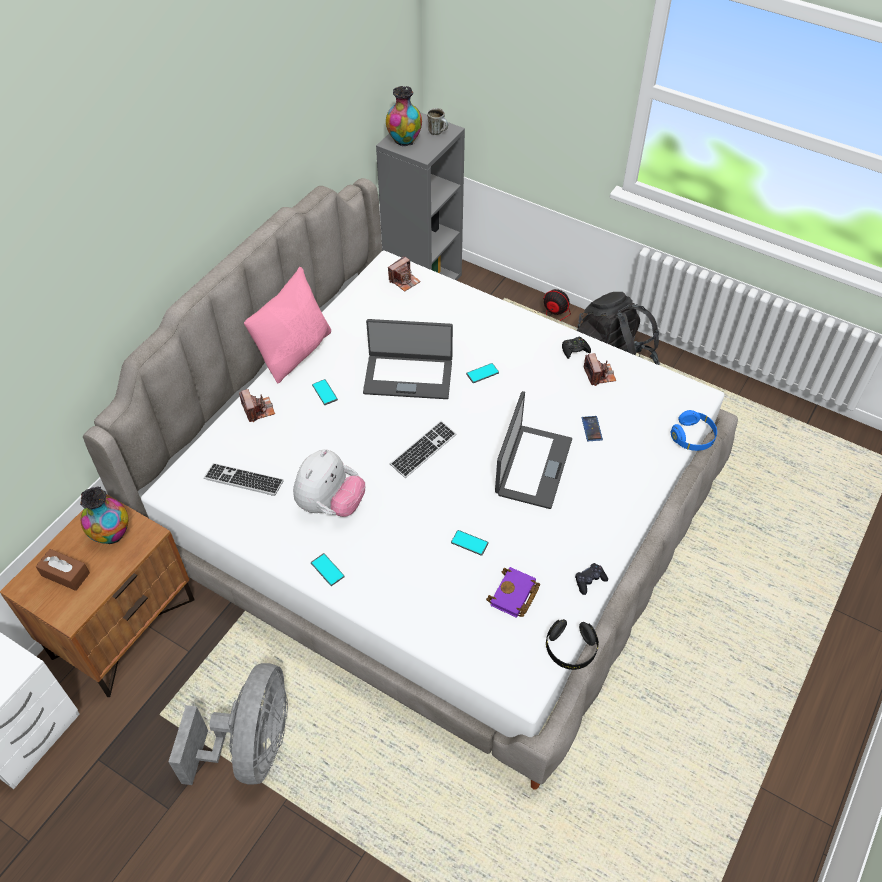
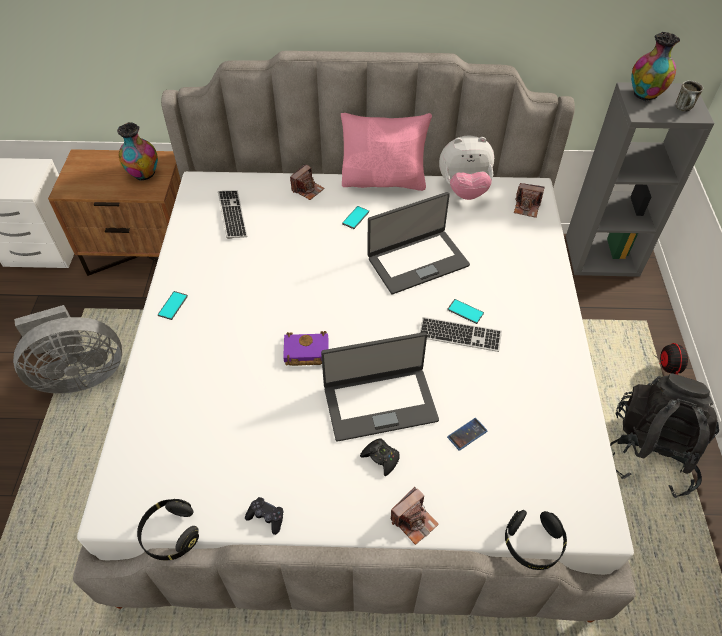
camera: 60 degrees right, 0 degrees up
brown tissue box [36,549,90,591] -> none
plush toy [293,449,365,517] -> plush toy moved to [439,136,494,200]
laptop [363,319,453,399] -> laptop turned 90 degrees counterclockwise [367,192,470,294]
keyboard [390,421,456,478] -> keyboard moved to [420,317,502,352]
phone [451,530,489,556] -> none
purple book [486,567,540,618] -> purple book moved to [283,331,329,366]
black game controller [562,337,591,359] -> black game controller moved to [360,439,400,476]
camera [584,353,616,386] -> camera moved to [391,487,439,545]
blue headphones [671,410,717,451] -> black headphones [505,510,567,570]

